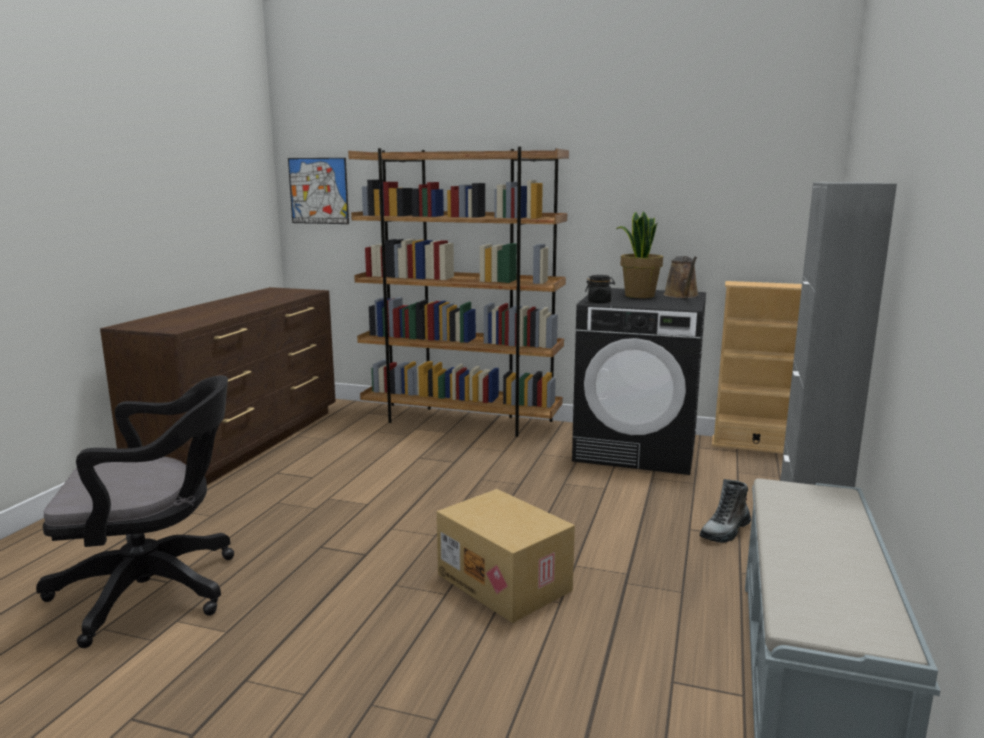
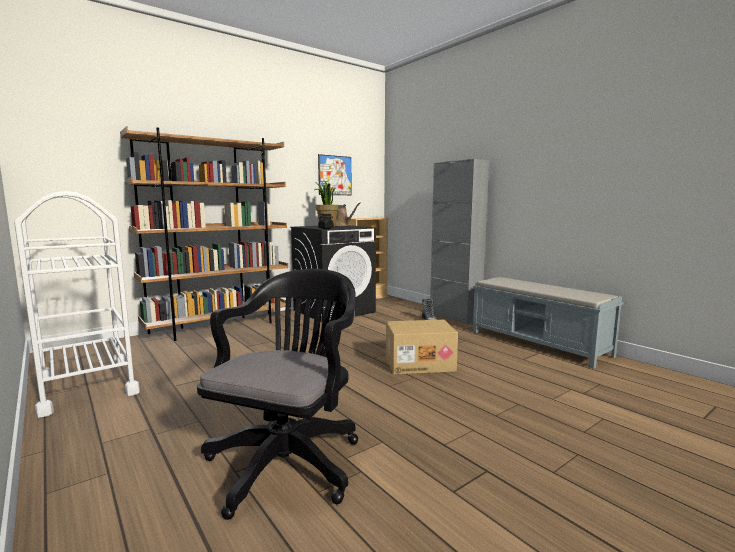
camera: 55 degrees left, 5 degrees down
brown dresser [100,287,336,485] -> white cart [14,191,140,418]
picture [288,158,349,224] -> picture moved to [318,154,352,195]

